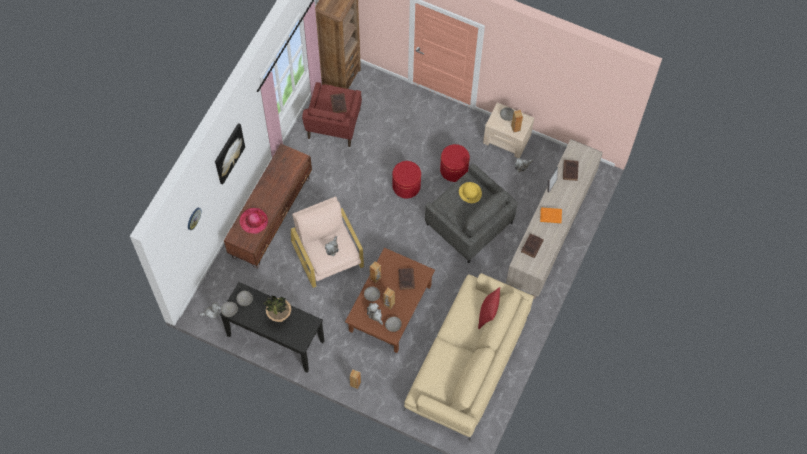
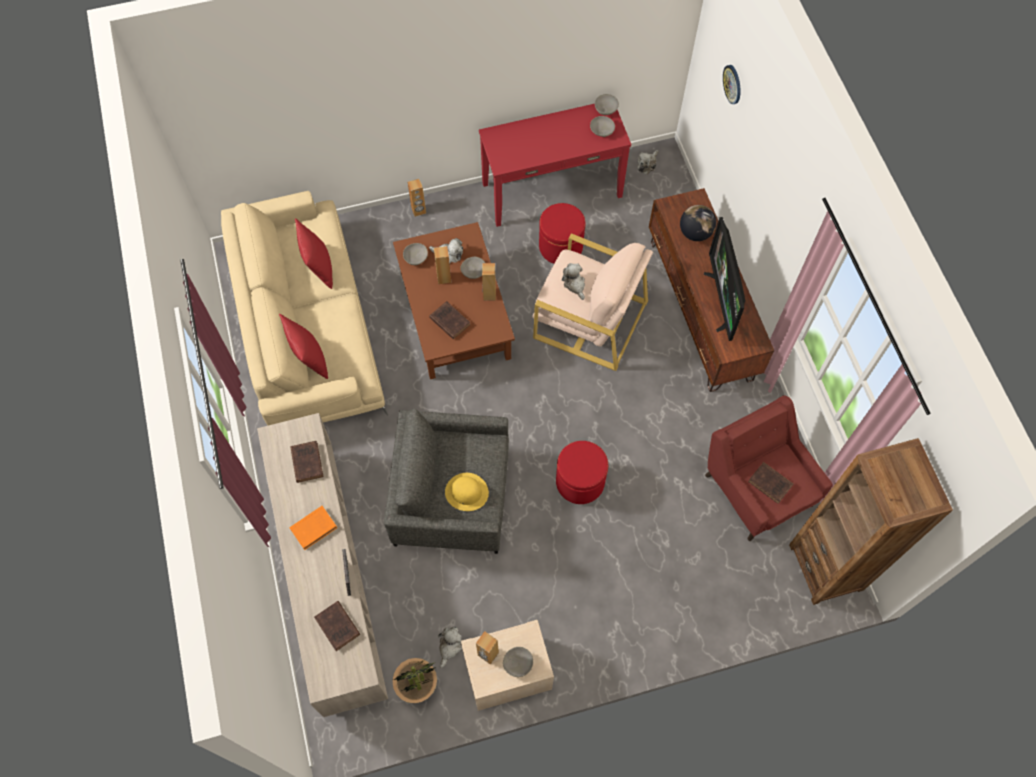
camera: 140 degrees right, 0 degrees up
picture [215,123,245,185] -> none
black console table [220,282,324,373] -> red console table [479,104,631,227]
hat [240,208,268,234] -> globe [680,205,716,241]
potted plant [263,295,291,322] -> potted plant moved to [392,658,437,703]
red ottoman [440,144,470,182] -> red ottoman moved to [539,203,585,264]
none -> red pillow [295,218,333,289]
none -> television [704,217,745,341]

